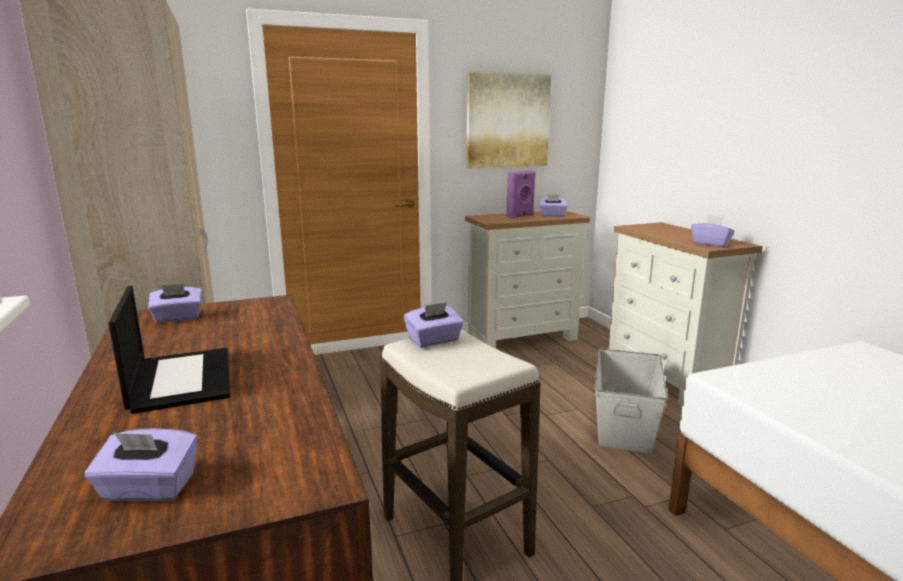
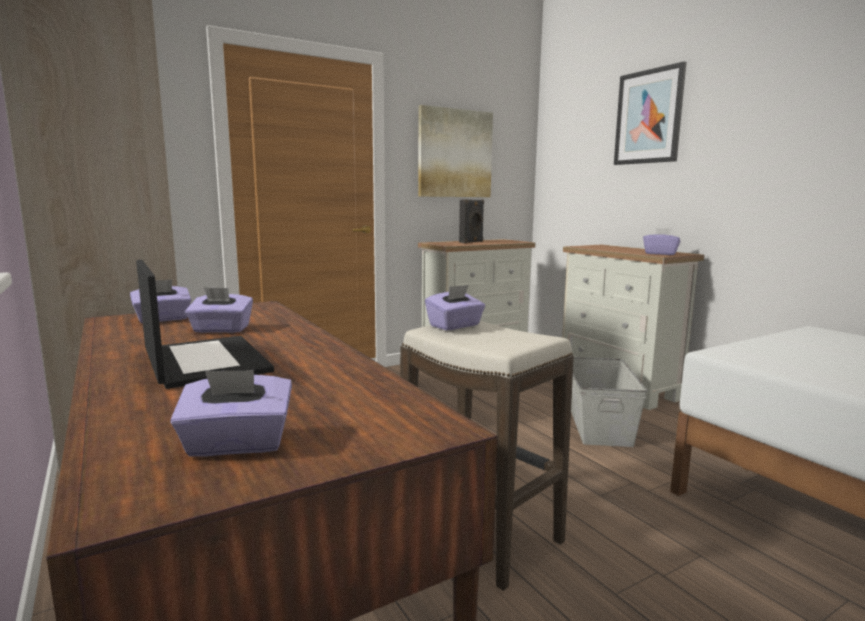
camera: 10 degrees left, 5 degrees down
purple speaker [507,171,536,218] -> black speaker [459,199,484,243]
purple tissue box [539,194,568,217] -> purple tissue box moved to [185,287,253,333]
none -> picture [614,62,686,165]

